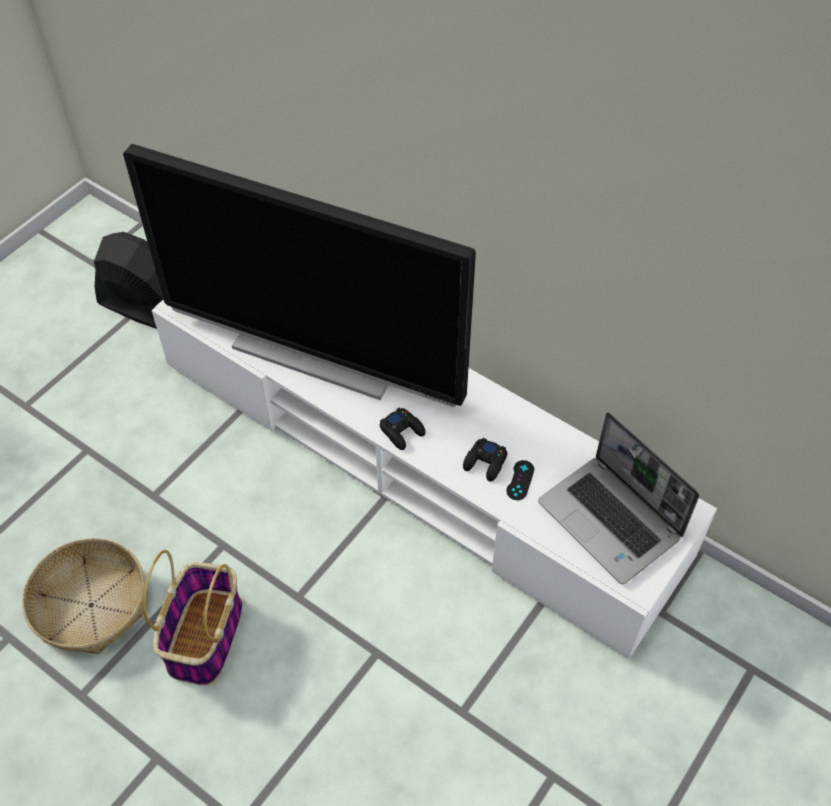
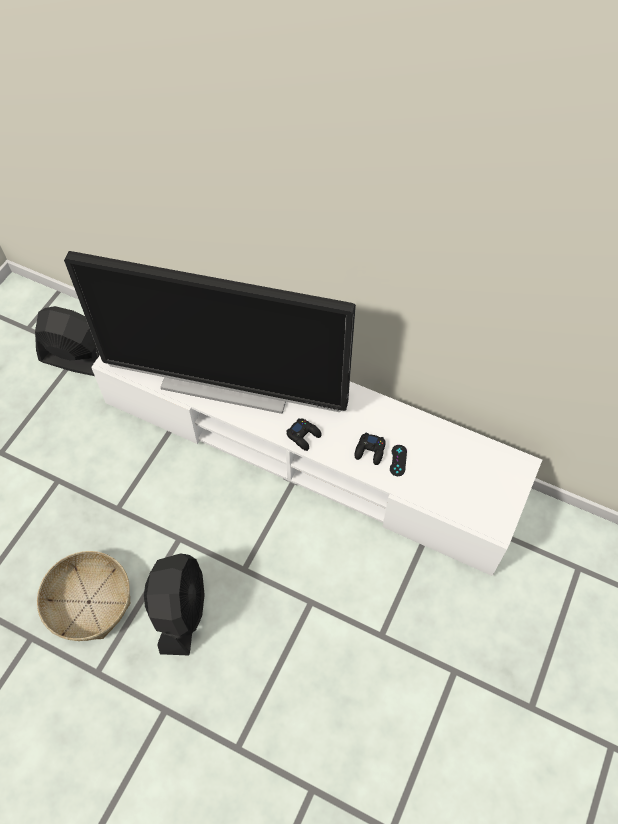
camera: 10 degrees left, 5 degrees up
basket [142,550,243,686] -> black fan [144,553,205,656]
laptop [538,412,699,584] -> none

